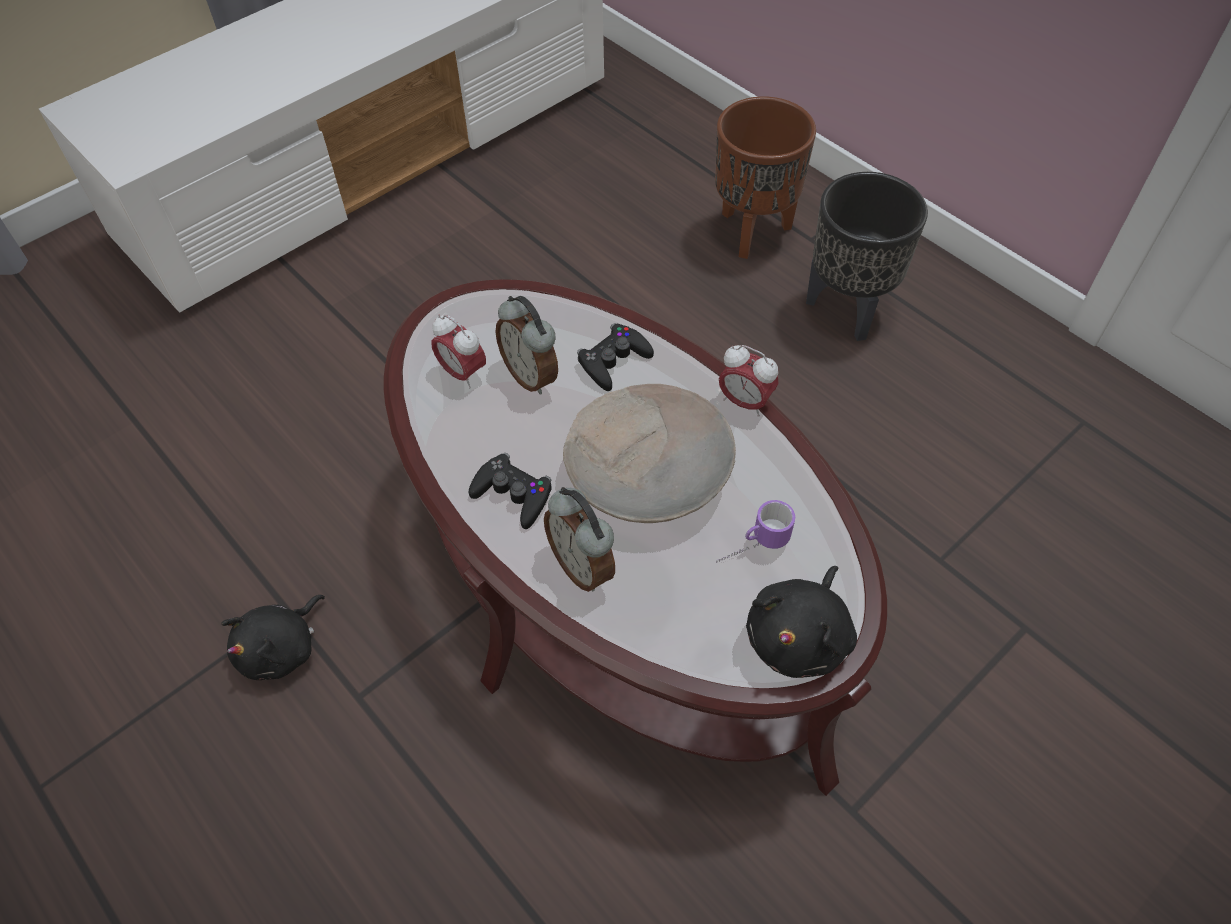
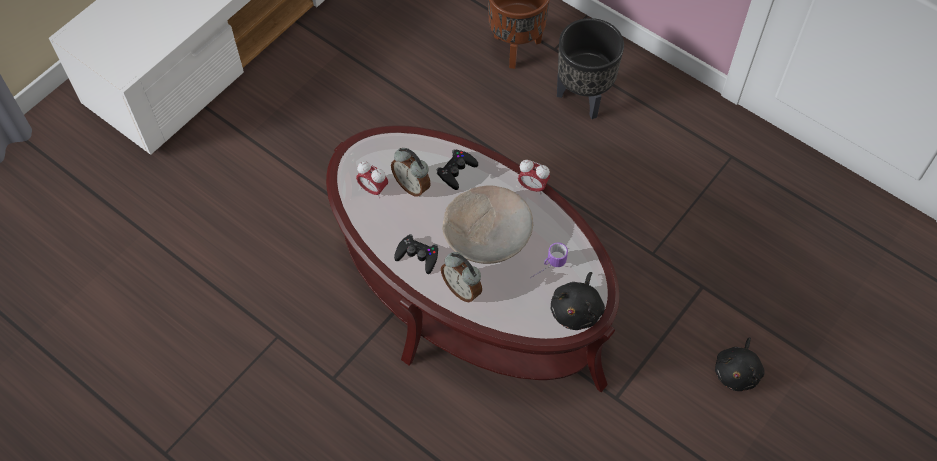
camera: 10 degrees left, 5 degrees up
black plush toy [221,595,325,680] -> black plush toy moved to [715,337,765,391]

